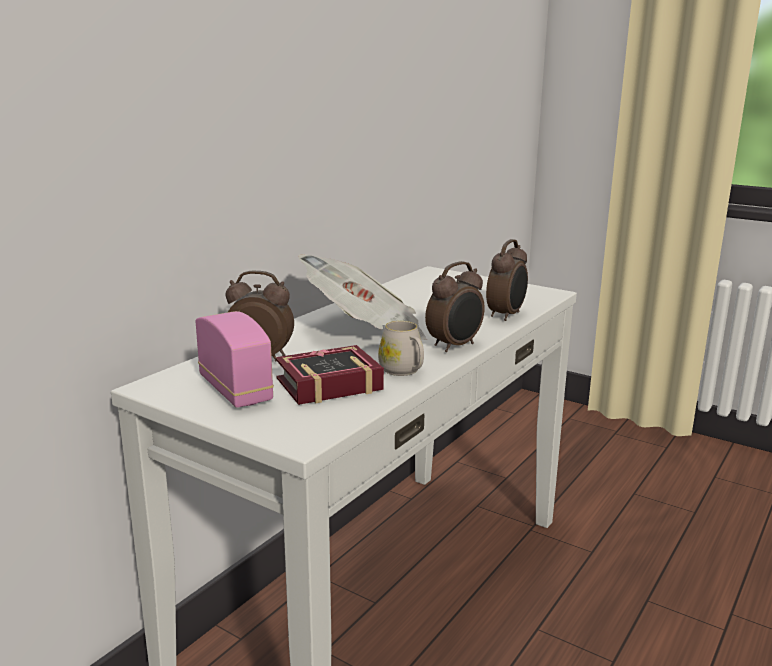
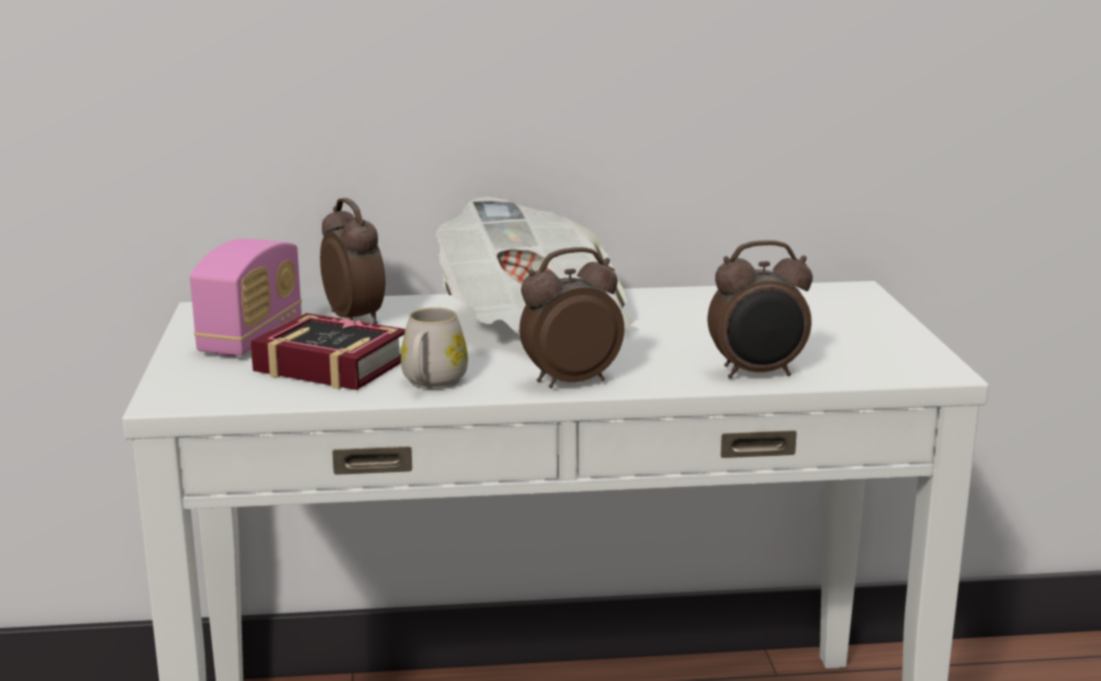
camera: 50 degrees right, 0 degrees up
alarm clock [425,261,485,352] -> alarm clock turned 150 degrees clockwise [519,247,624,388]

